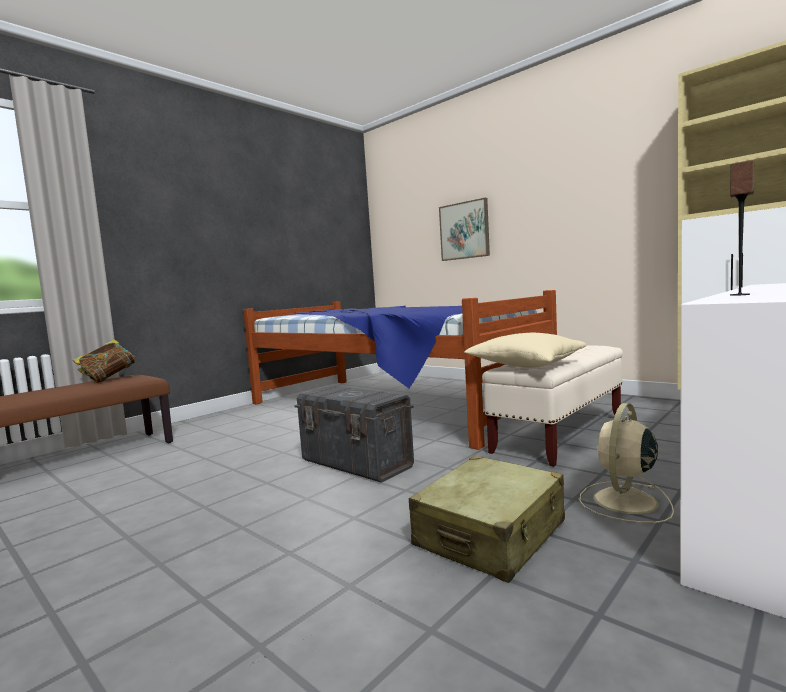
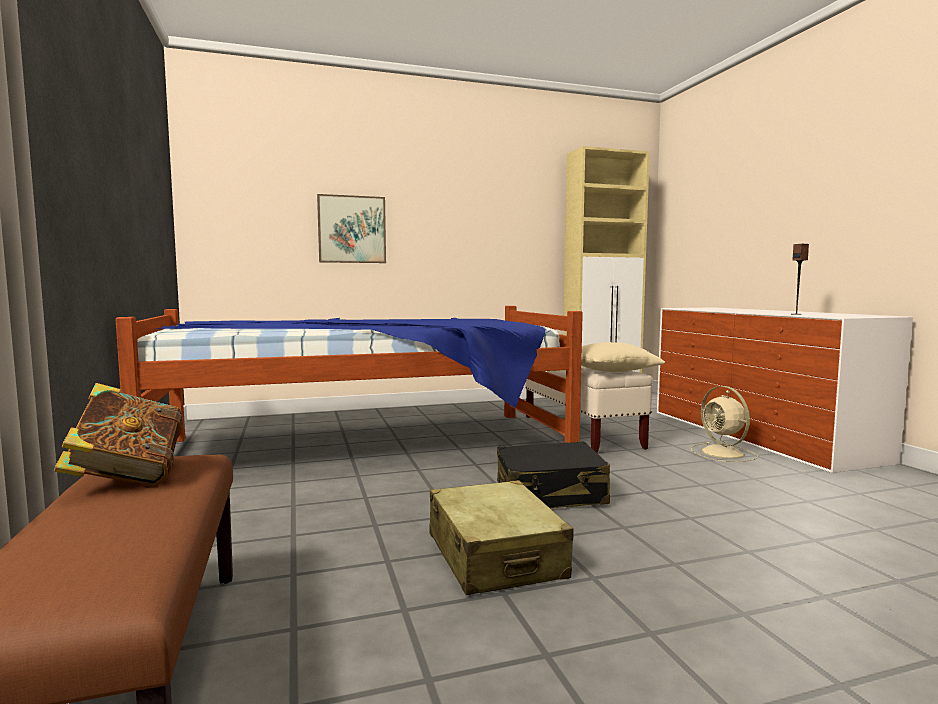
camera: 60 degrees left, 0 degrees up
grey storage box [295,386,414,483] -> black suitcase [497,441,610,508]
beige suitcase [409,456,565,583] -> beige suitcase moved to [429,480,574,595]

